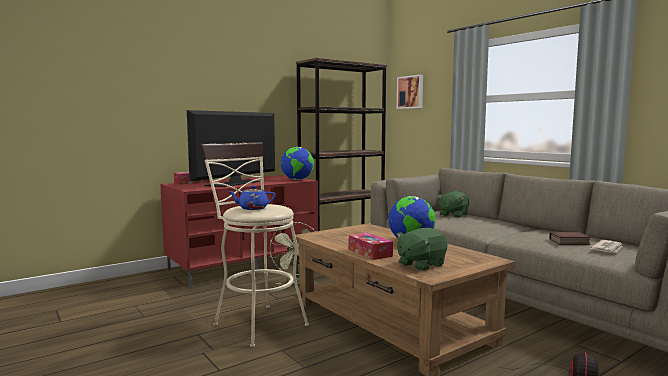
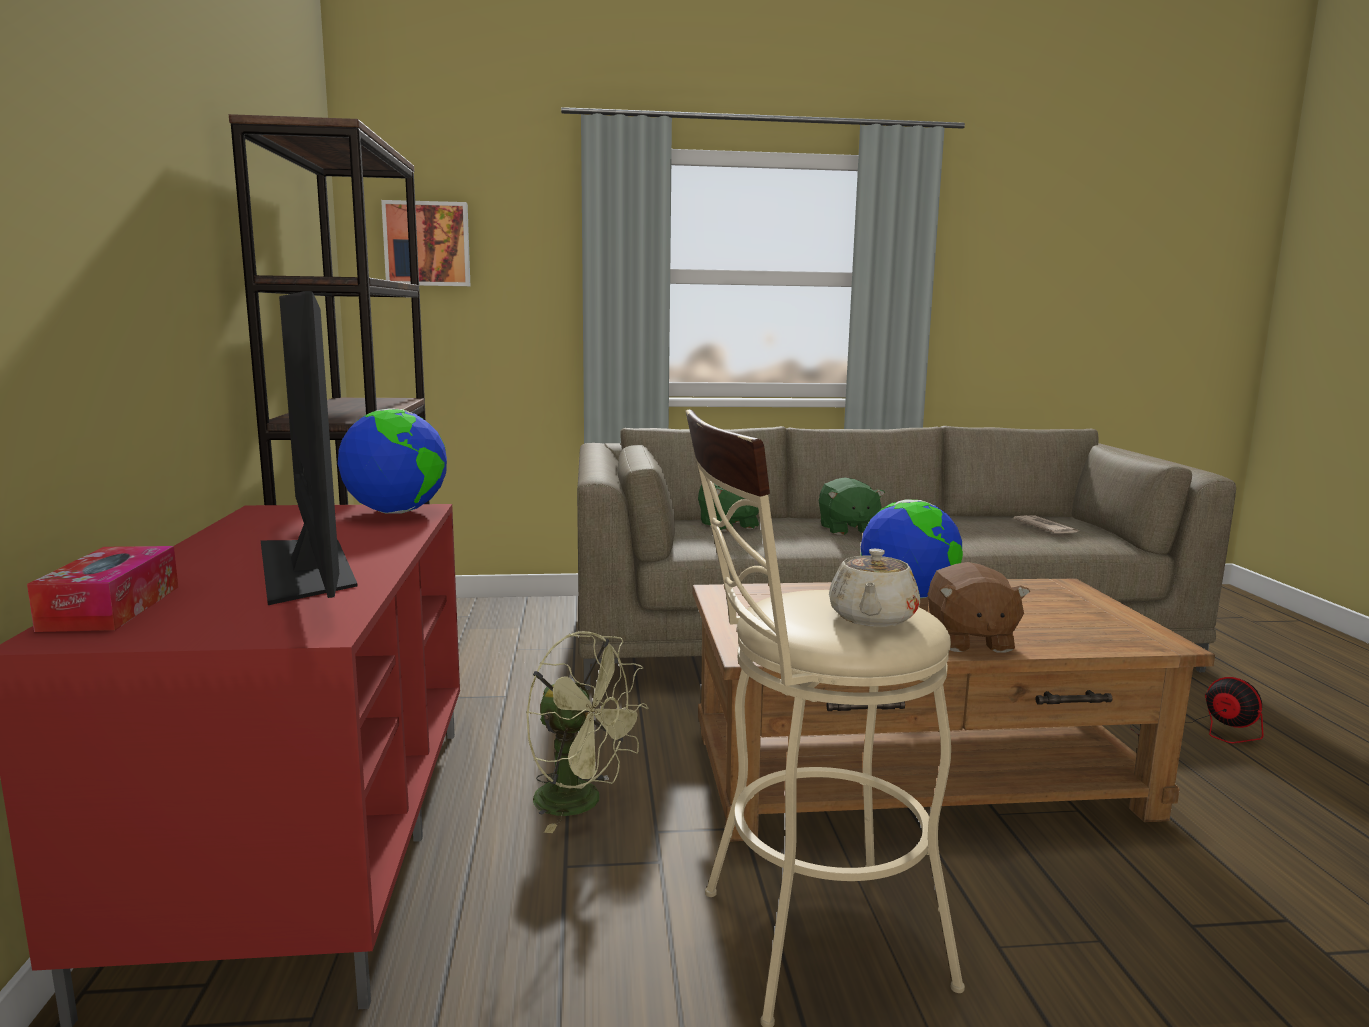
camera: 60 degrees left, 5 degrees up
blue teapot [227,186,276,210] -> beige teapot [829,549,920,627]
tissue box [349,233,393,260] -> brown plush toy [927,562,1030,653]
green plush toy [396,228,448,271] -> green plush toy moved to [819,478,885,535]
book [549,232,591,245] -> none

